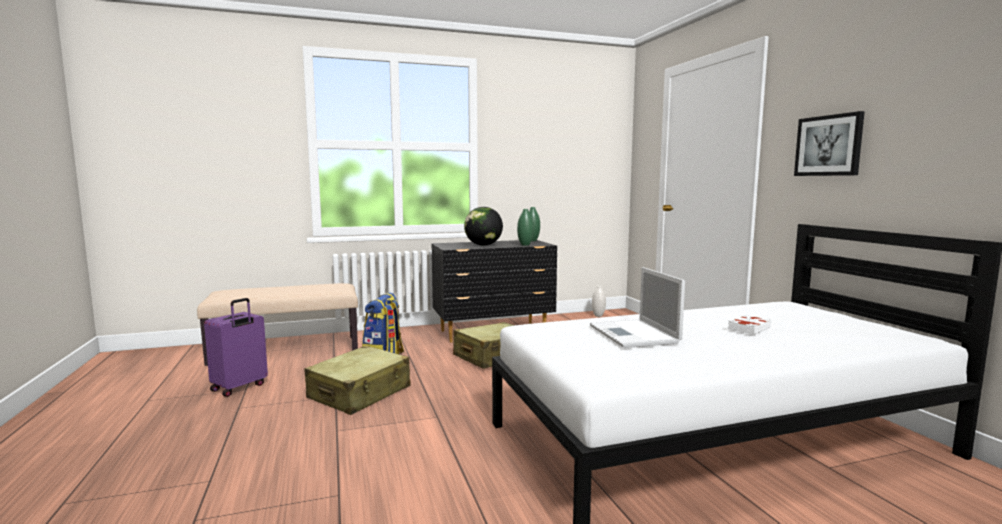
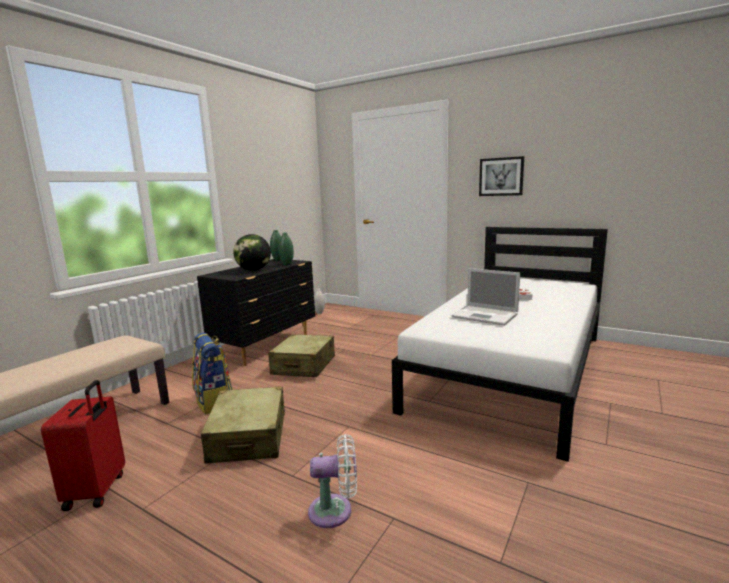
camera: 40 degrees left, 5 degrees up
purple suitcase [204,298,268,397] -> red suitcase [41,380,125,511]
none -> white fan [308,434,357,528]

